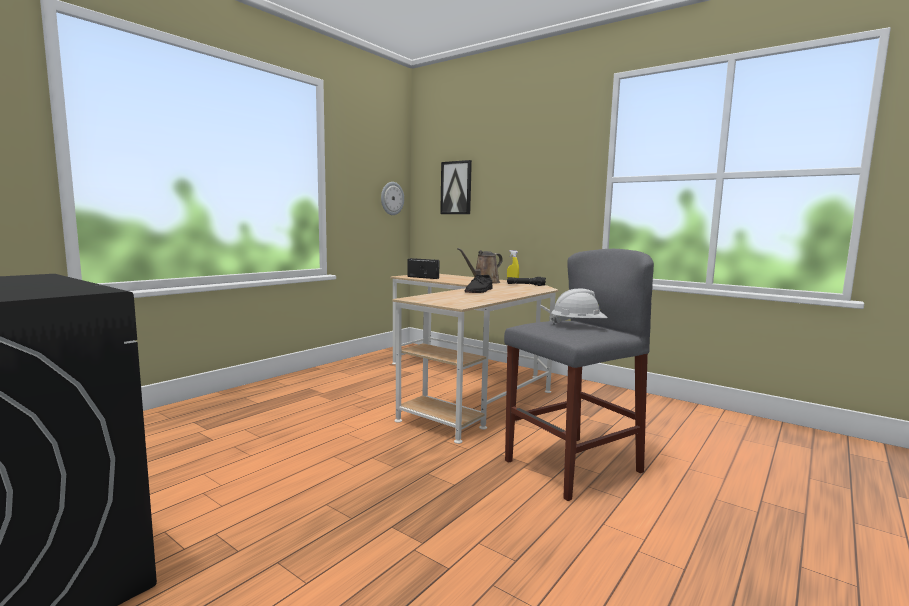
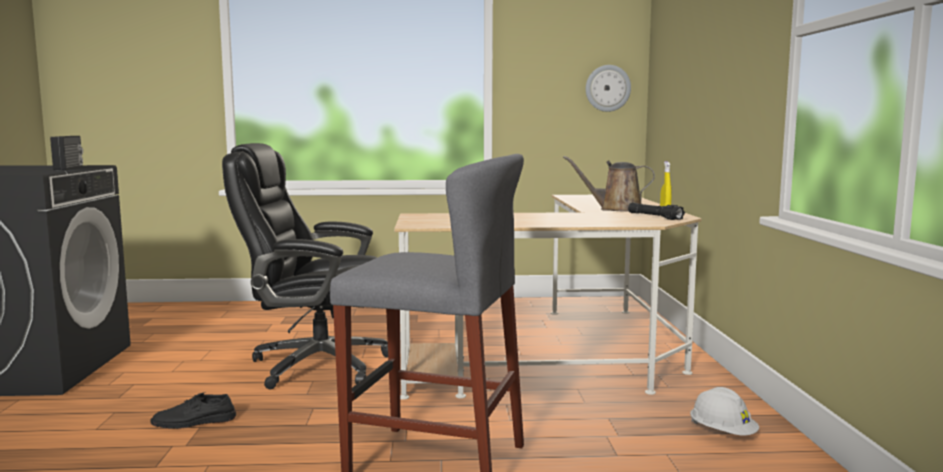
camera: 50 degrees right, 0 degrees up
radio [407,258,439,279] -> radio moved to [50,136,83,170]
picture [440,160,472,214] -> none
black shoe [464,274,493,293] -> black shoe moved to [150,392,236,429]
white hard hat [550,288,608,325] -> white hard hat moved to [690,387,759,436]
none -> black office chair [222,143,388,389]

